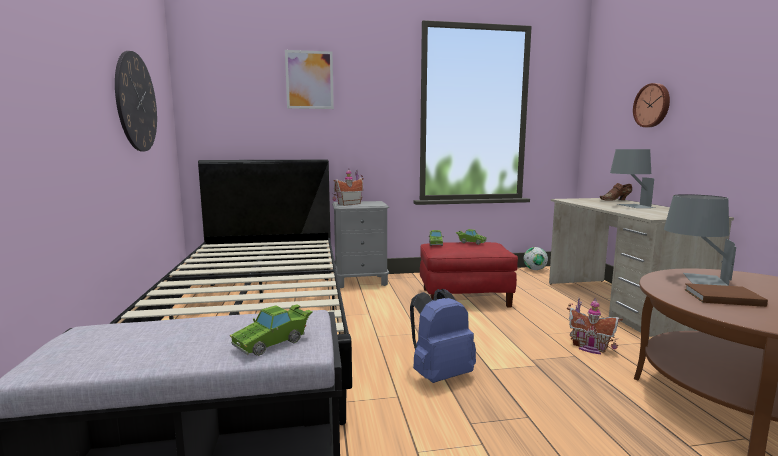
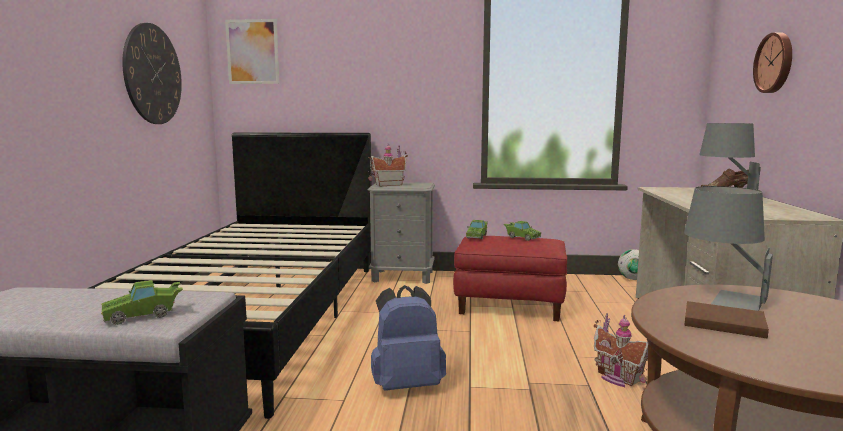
camera: 15 degrees right, 0 degrees up
picture [285,50,334,109] -> picture moved to [225,19,280,84]

